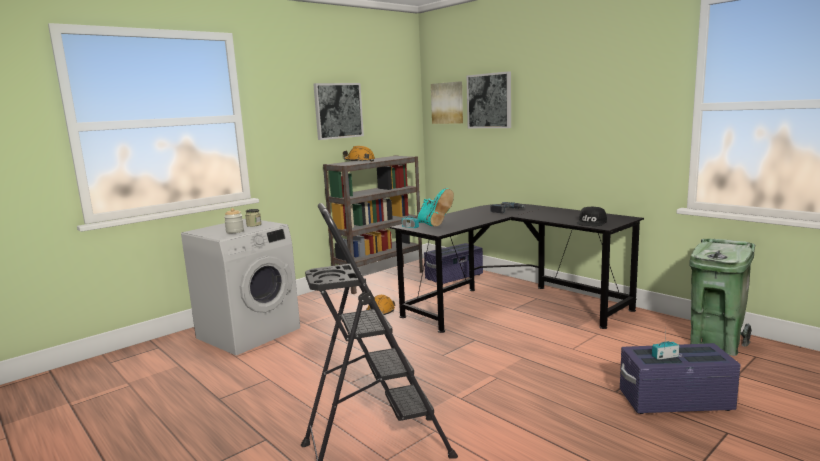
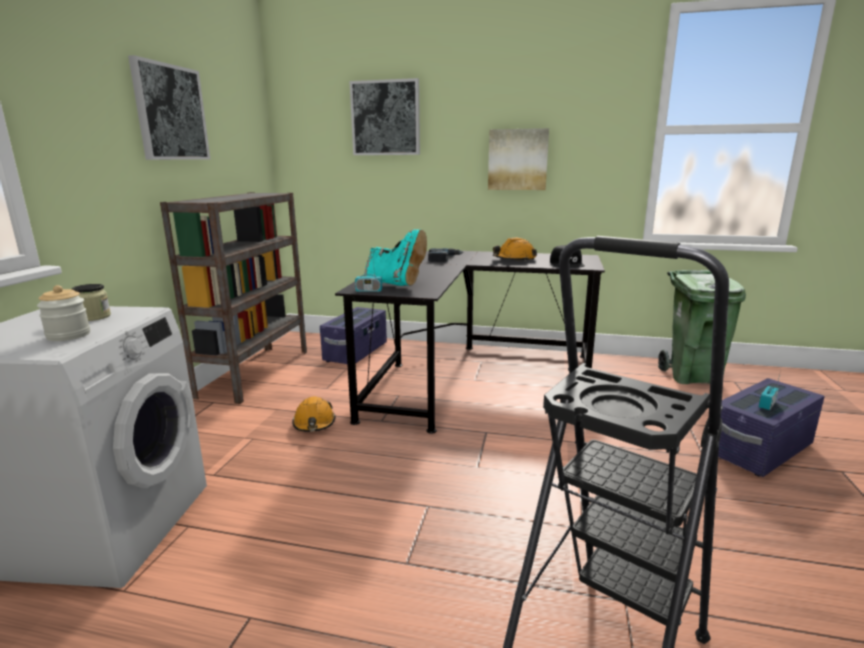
camera: 35 degrees left, 5 degrees up
orange hard hat [343,146,375,162] -> orange hard hat moved to [493,238,537,261]
picture [431,81,463,124] -> picture moved to [488,128,549,190]

